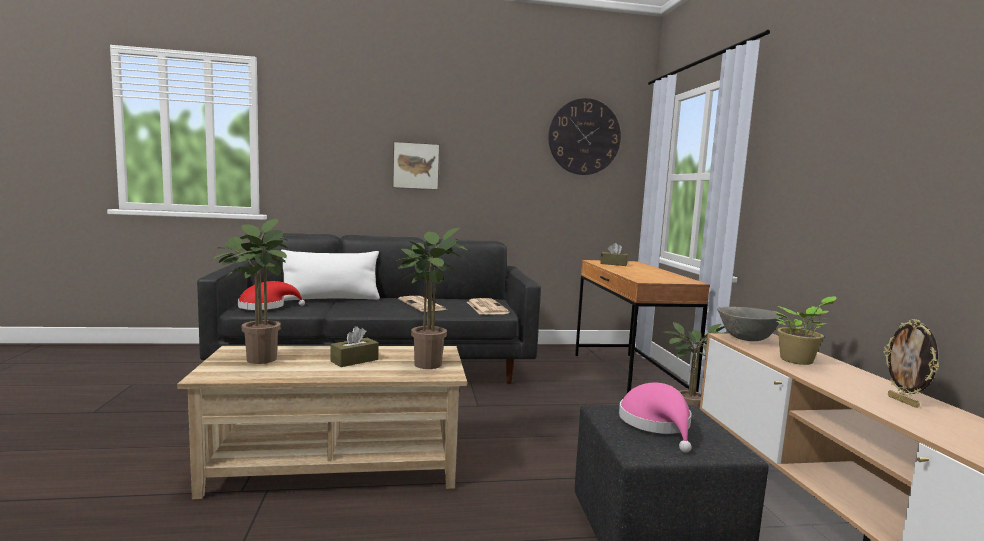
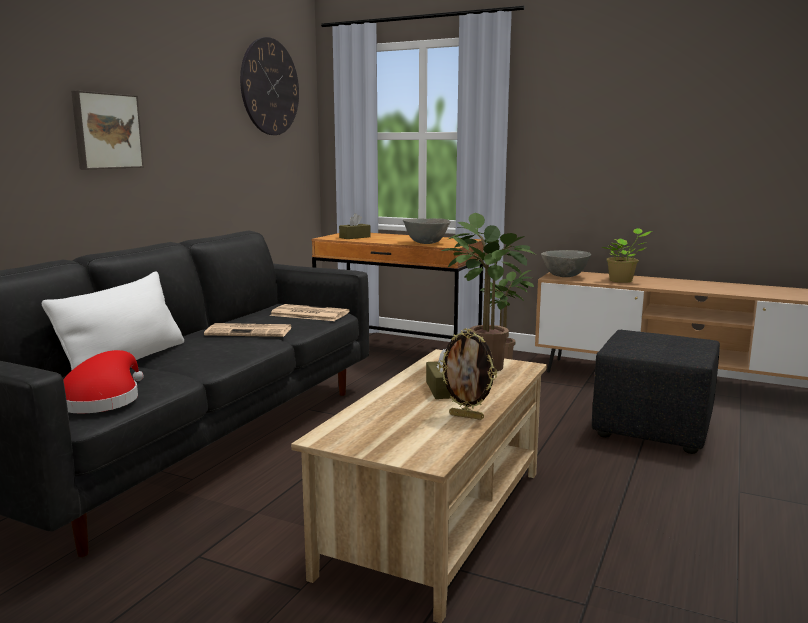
camera: 55 degrees left, 5 degrees up
potted plant [213,219,289,364] -> none
pink hat [619,382,692,453] -> none
picture frame [884,319,939,408] -> picture frame moved to [438,328,498,420]
none -> grey bowl [403,218,451,244]

